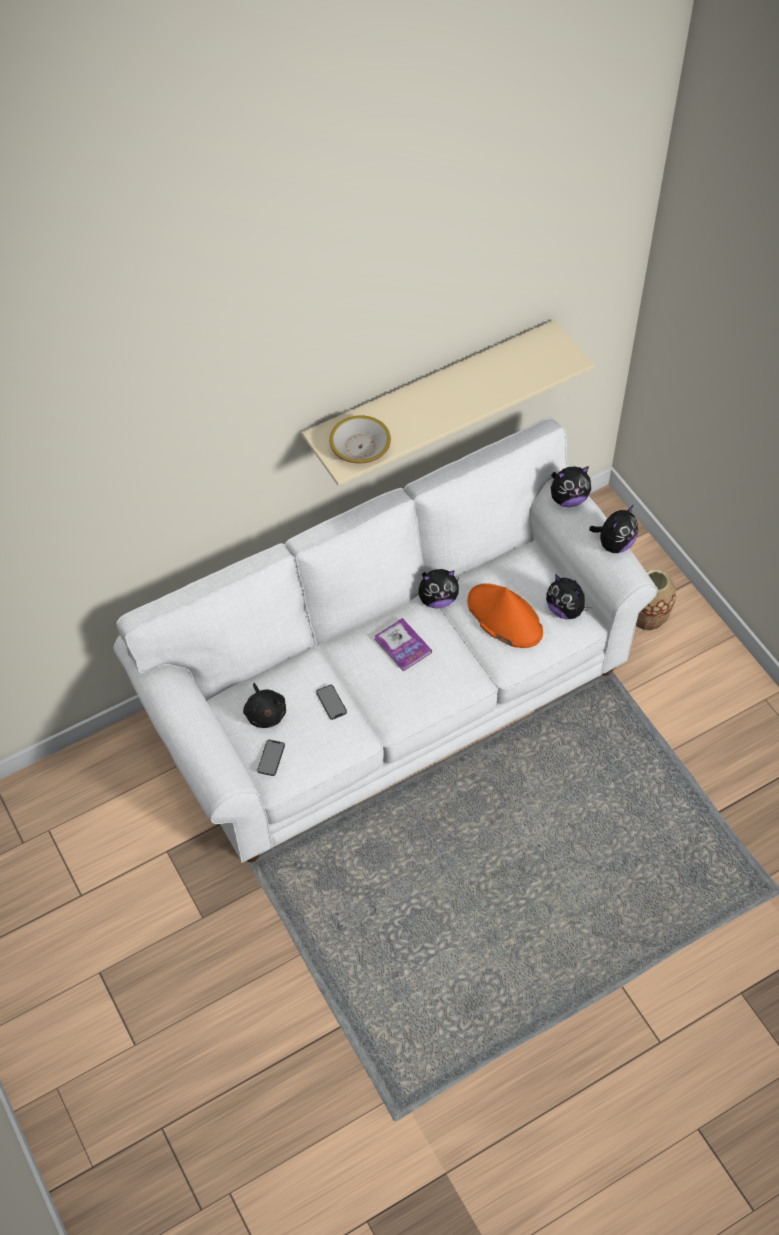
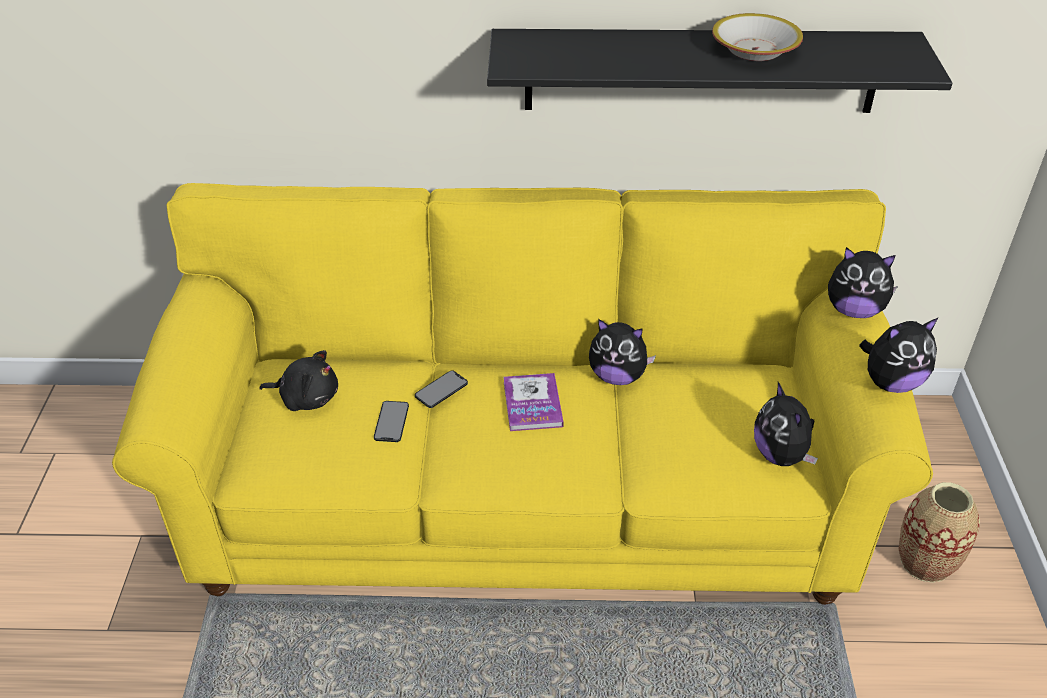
camera: 30 degrees right, 15 degrees down
white sofa [114,417,658,863] -> yellow sofa [112,183,933,605]
black plush toy [243,683,286,728] -> black plush toy turned 90 degrees counterclockwise [259,350,338,411]
phone [257,740,285,776] -> phone moved to [415,370,468,408]
beige shelf [302,320,595,486] -> black shelf [487,29,953,113]
bowl [329,415,391,463] -> bowl moved to [712,13,803,61]
orange hat [467,583,543,648] -> none

